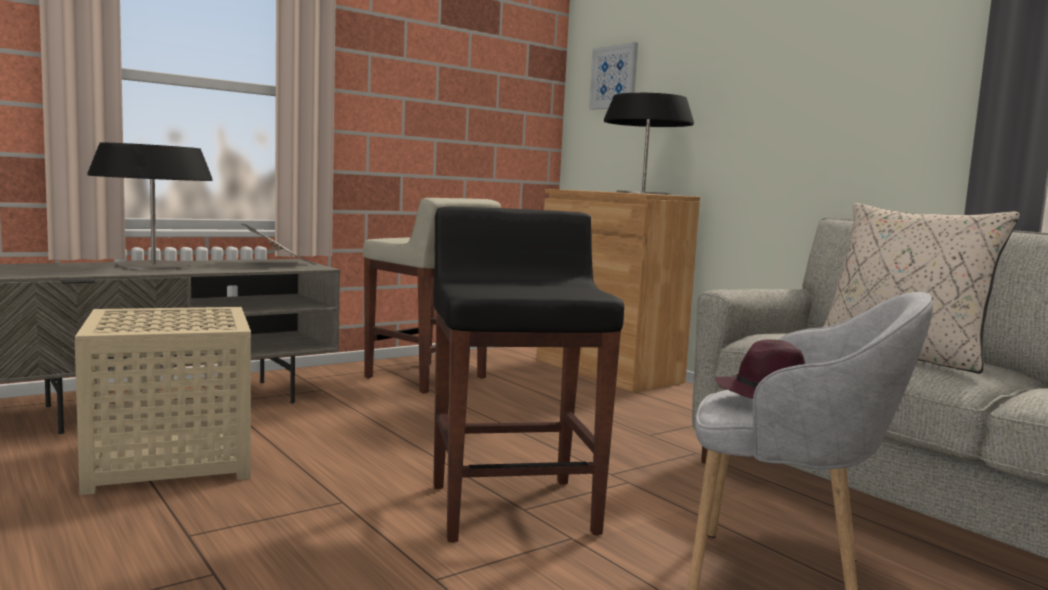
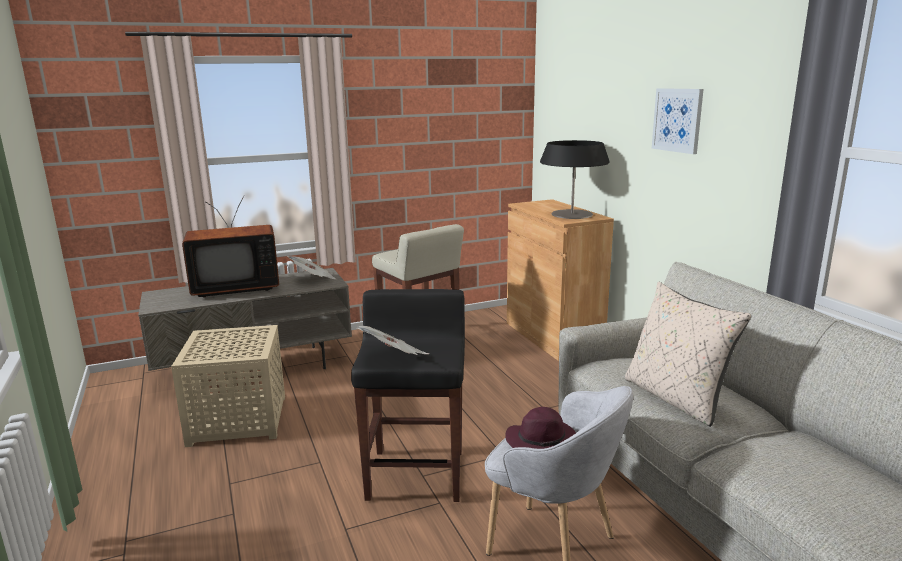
camera: 15 degrees right, 10 degrees up
table lamp [87,143,213,270] -> television [182,196,279,298]
picture [589,42,638,110] -> picture moved to [652,88,704,154]
none -> newspaper [357,326,429,355]

